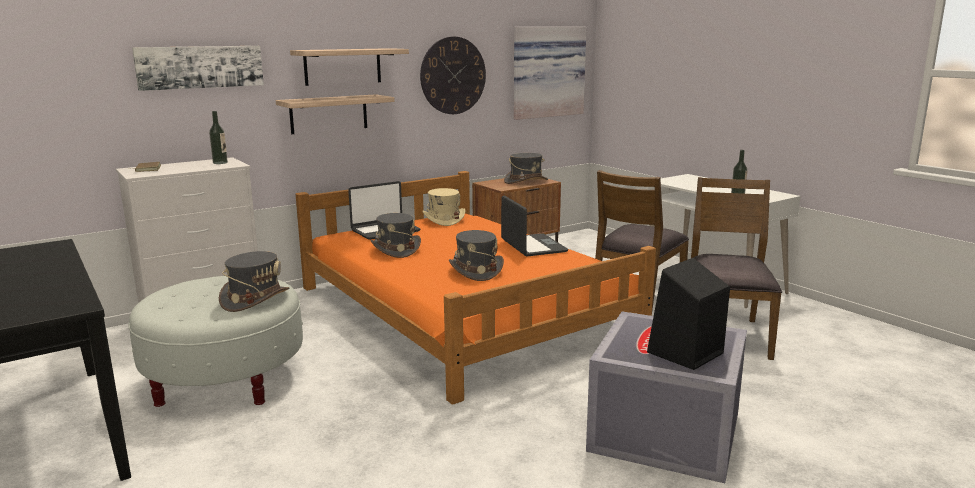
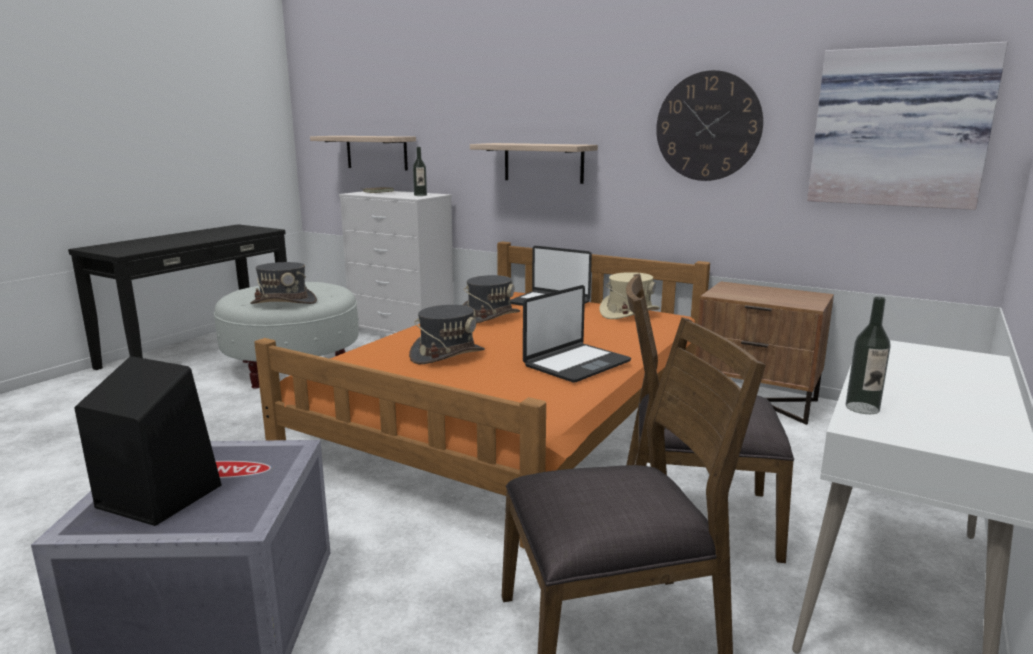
camera: 65 degrees right, 0 degrees up
picture [132,46,264,91] -> none
shelf [290,48,409,86] -> shelf moved to [310,136,416,171]
grey hat [504,153,548,184] -> none

